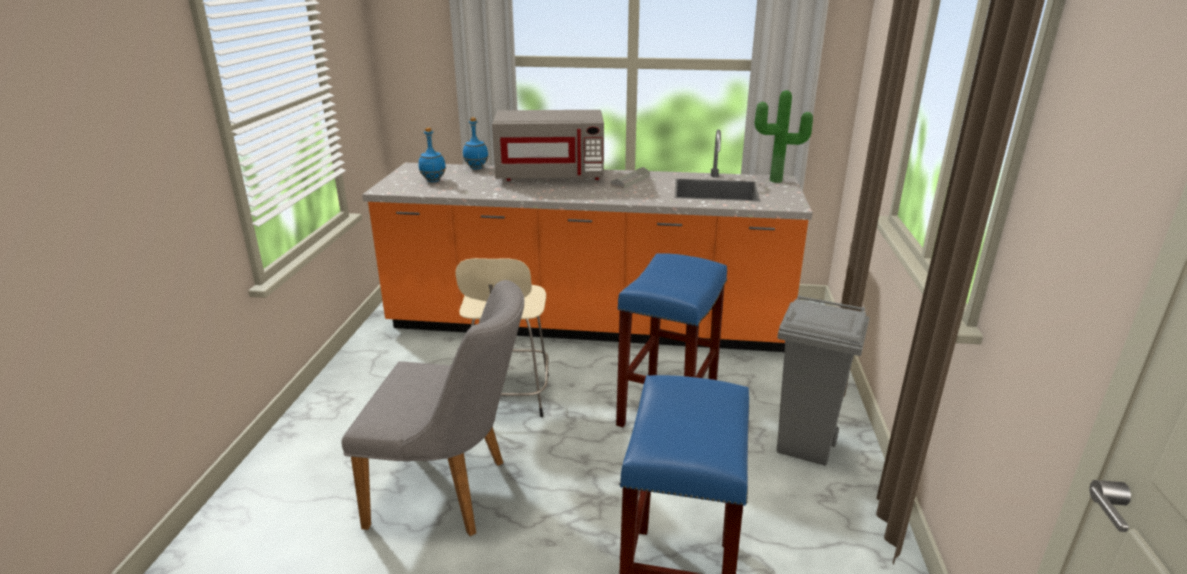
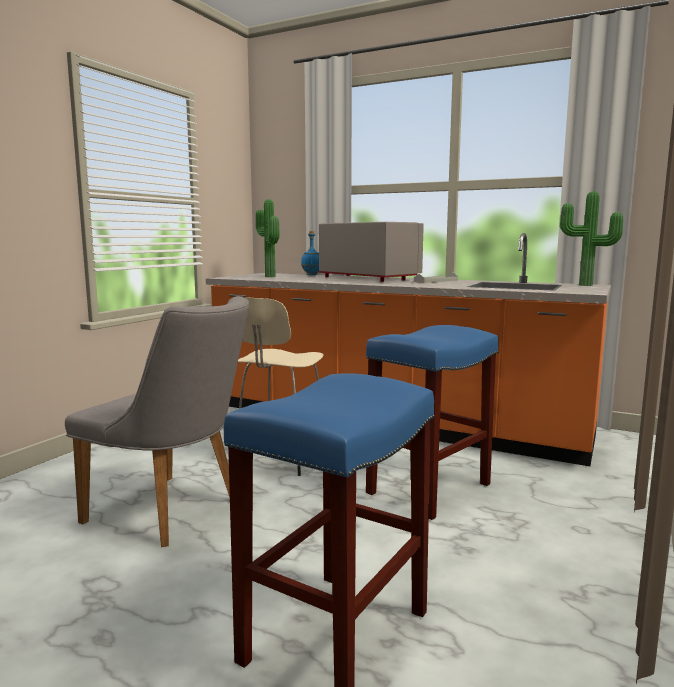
camera: 20 degrees right, 15 degrees down
blue bottle [418,127,446,182] -> potted plant [256,199,280,277]
grey microwave [492,110,604,181] -> grey microwave turned 150 degrees counterclockwise [319,222,424,282]
grey trash can [776,295,869,466] -> none

